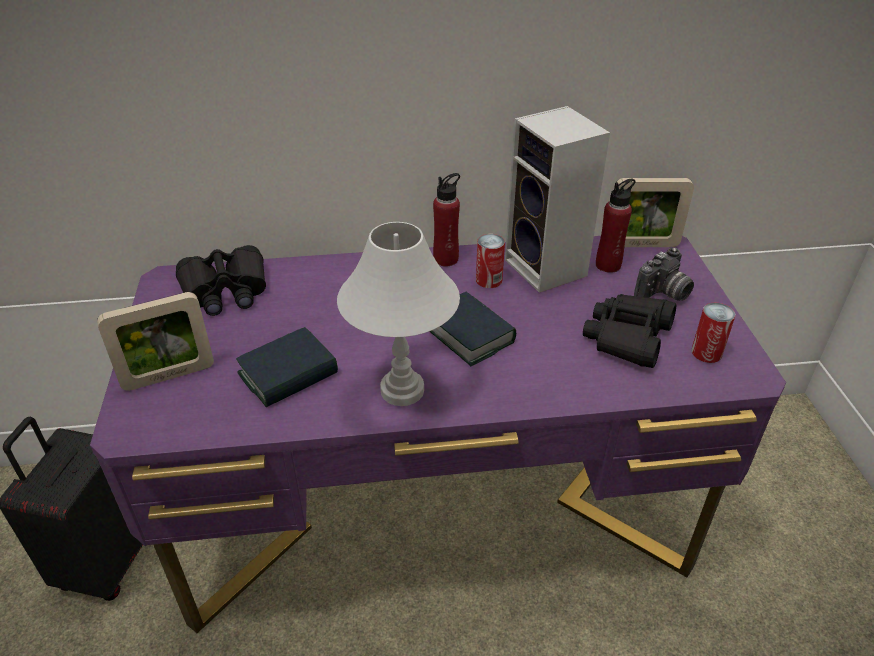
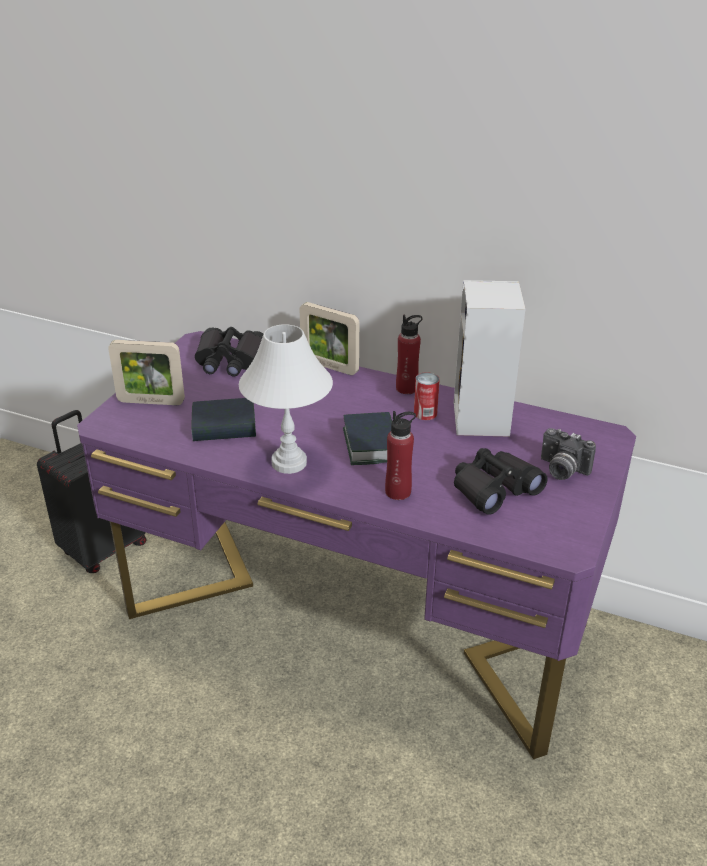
camera: 30 degrees right, 5 degrees down
red bottle [596,178,636,273] -> red bottle moved to [385,411,416,500]
picture frame [617,178,694,247] -> picture frame moved to [300,302,359,375]
camera [634,248,694,301] -> camera turned 45 degrees clockwise [541,428,596,480]
can [691,303,736,363] -> none

